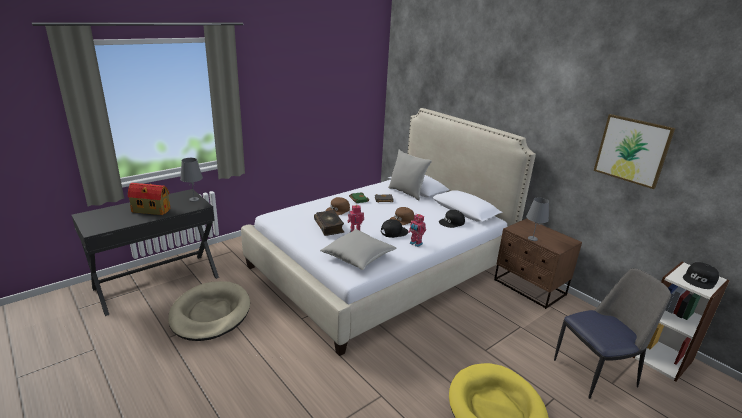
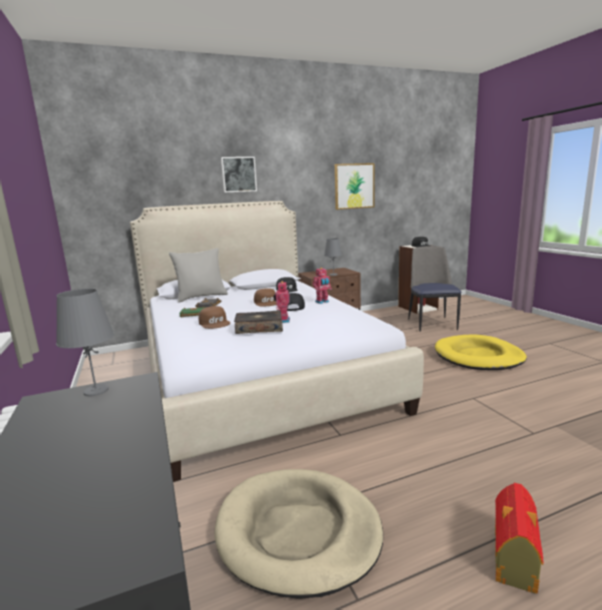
camera: 70 degrees left, 10 degrees down
toy house [128,183,170,215] -> toy house moved to [495,483,544,594]
grey pillow [320,229,397,270] -> none
none -> picture [221,157,257,193]

